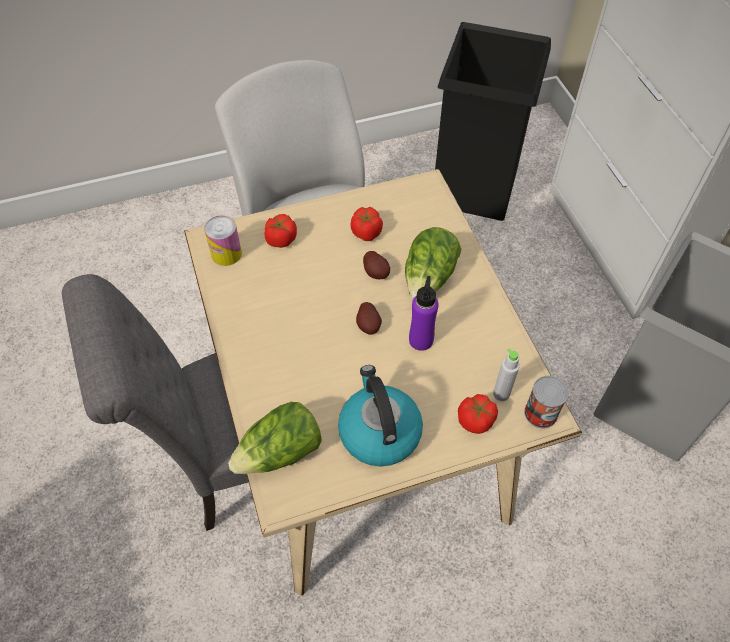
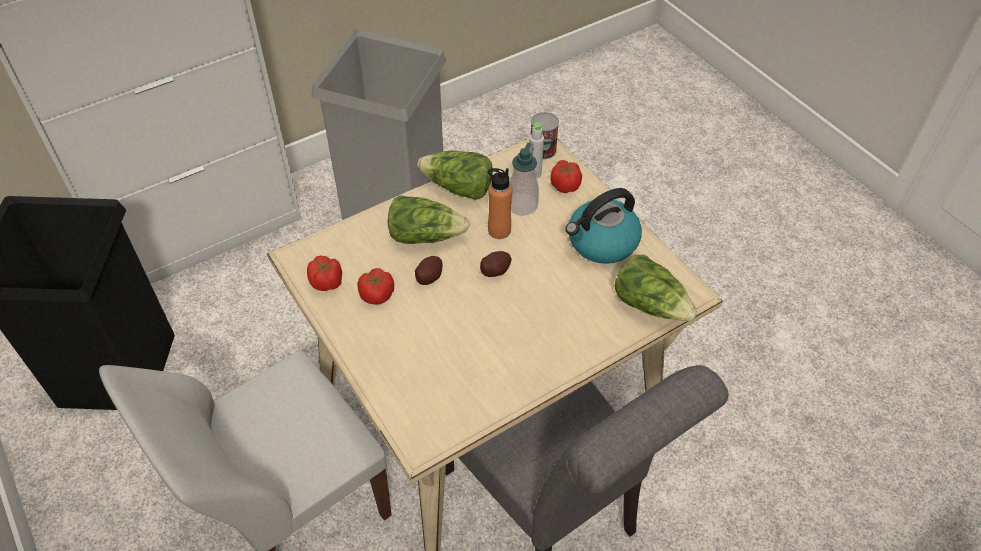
camera: 105 degrees left, 5 degrees down
can [204,215,242,266] -> none
tomato [264,214,297,248] -> tomato moved to [307,256,342,291]
purple bottle [409,276,438,351] -> orange bottle [488,168,512,239]
none -> lettuce [417,151,493,200]
none -> soap dispenser [509,143,539,216]

